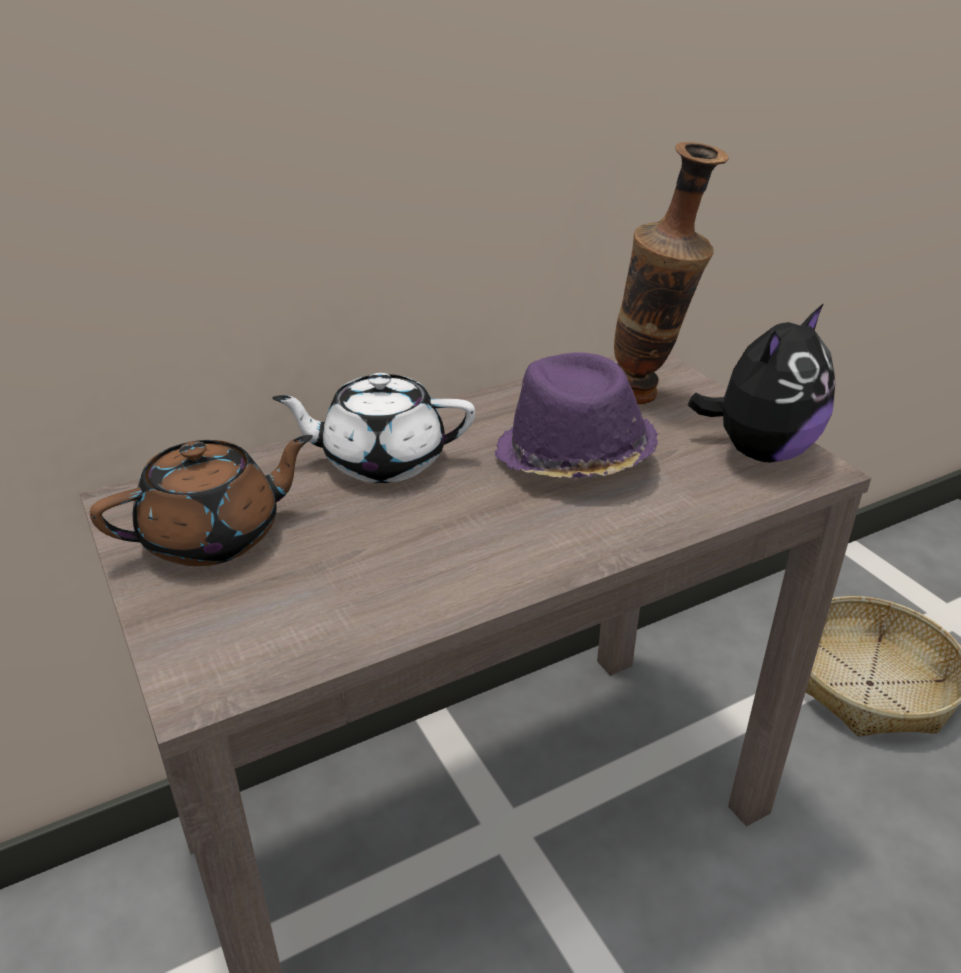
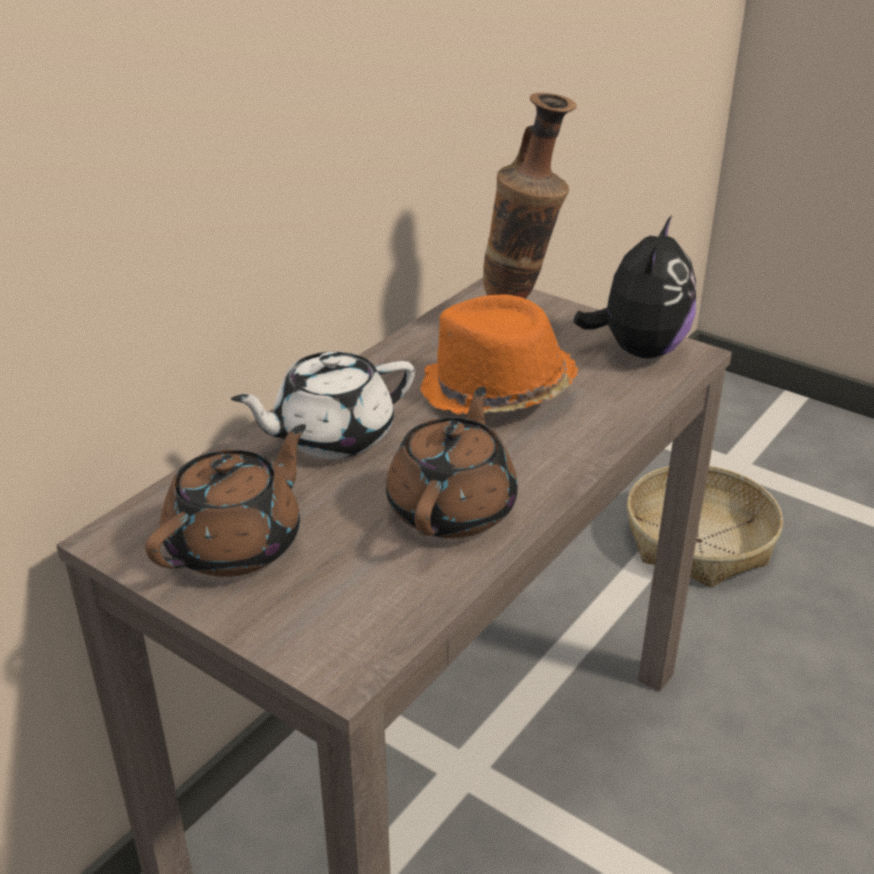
camera: 25 degrees left, 0 degrees up
purple hat [495,352,659,478] -> orange hat [420,294,578,415]
none -> brown teapot [386,387,518,538]

